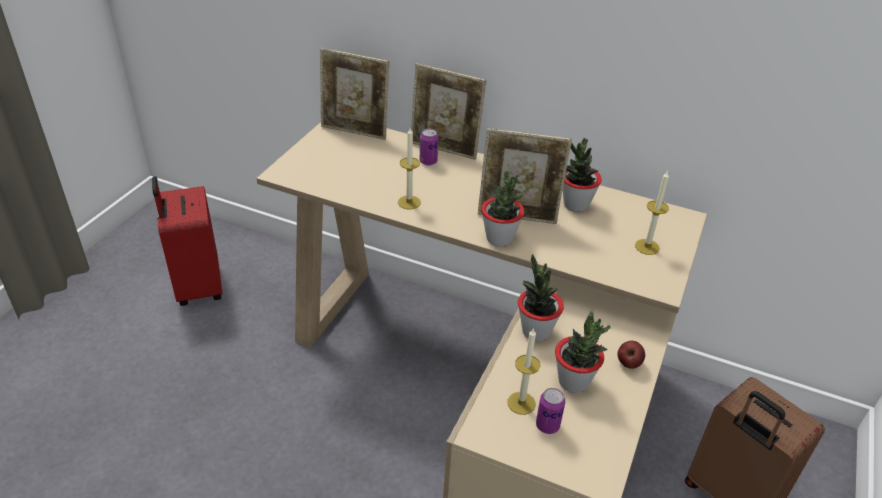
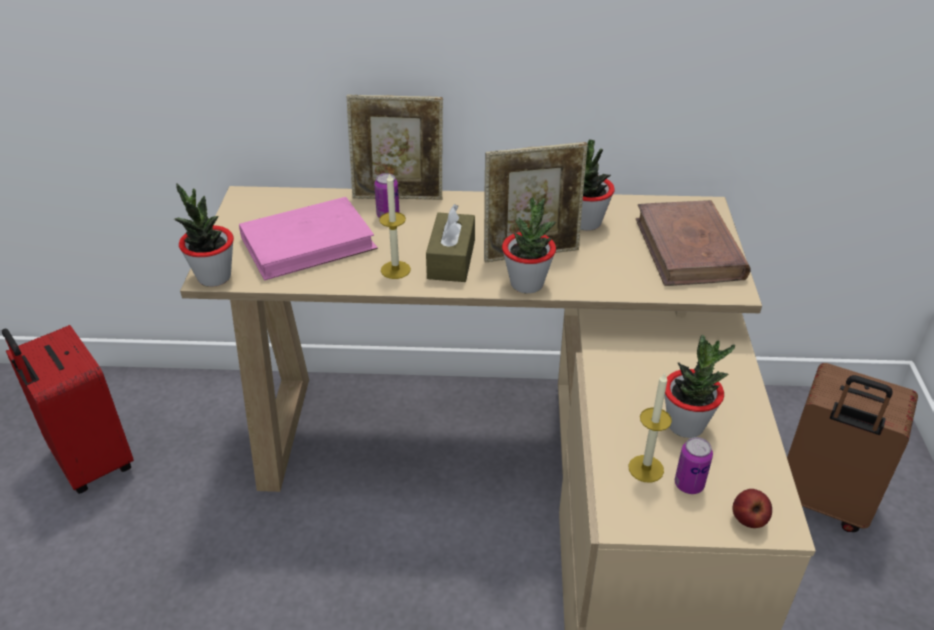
camera: 20 degrees left, 0 degrees up
picture frame [320,48,389,140] -> none
potted plant [518,254,564,341] -> potted plant moved to [174,183,234,287]
apple [617,341,645,369] -> apple moved to [732,489,772,528]
candle [635,171,669,255] -> brown book [636,200,751,286]
none -> pink book [239,197,378,280]
none -> brown tissue box [426,204,475,282]

